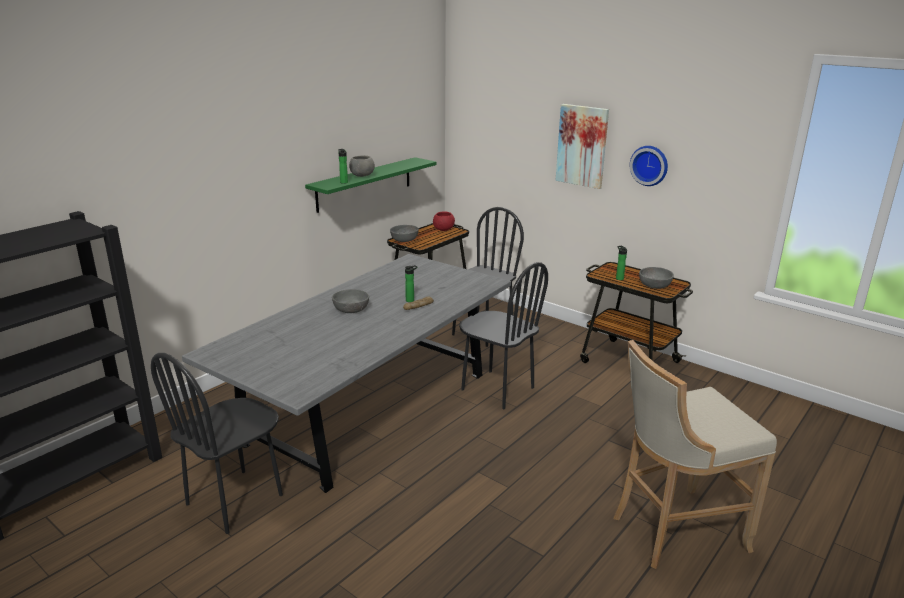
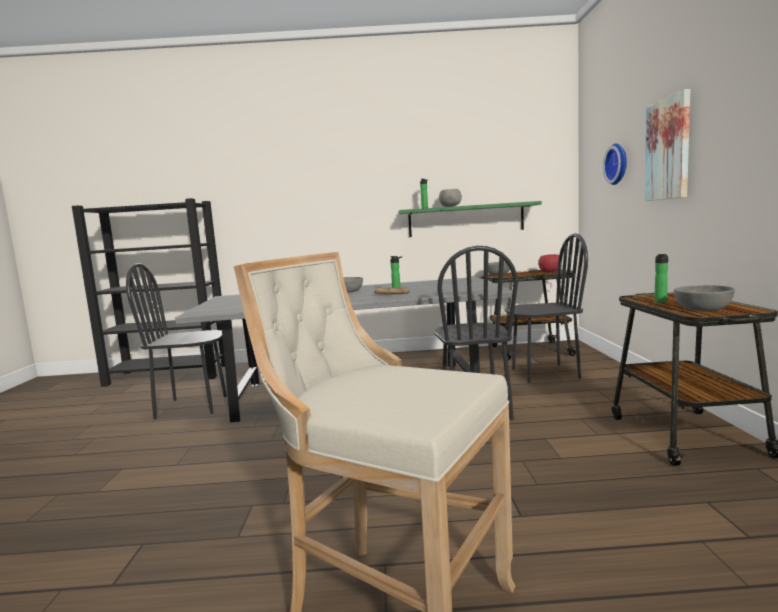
camera: 50 degrees right, 15 degrees down
wall clock [630,146,668,186] -> wall clock moved to [603,144,627,185]

